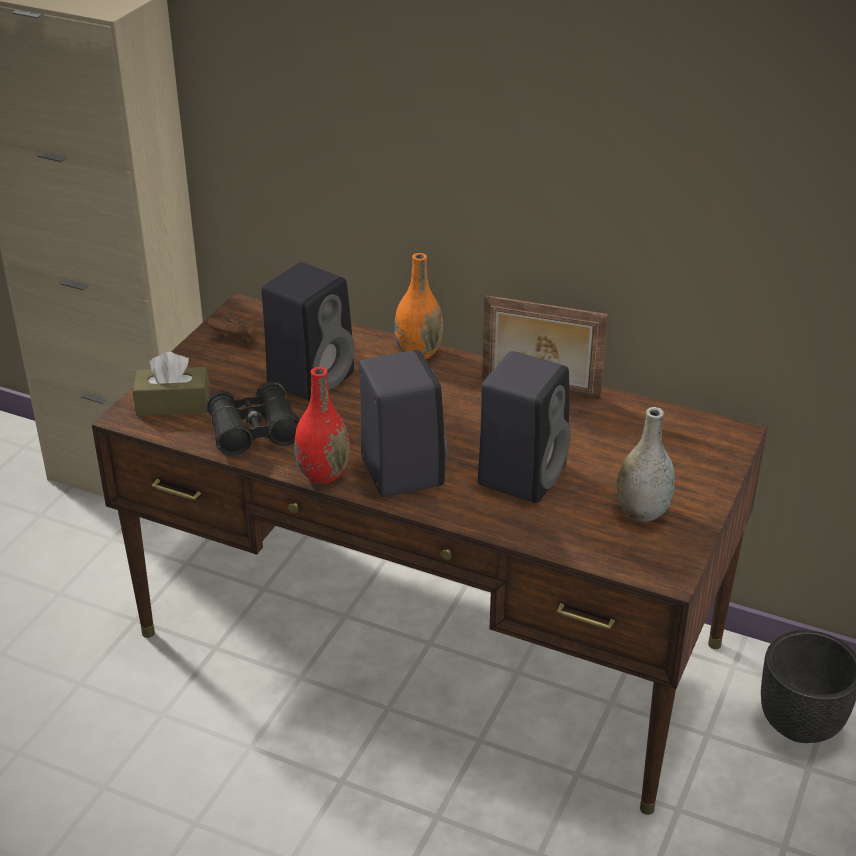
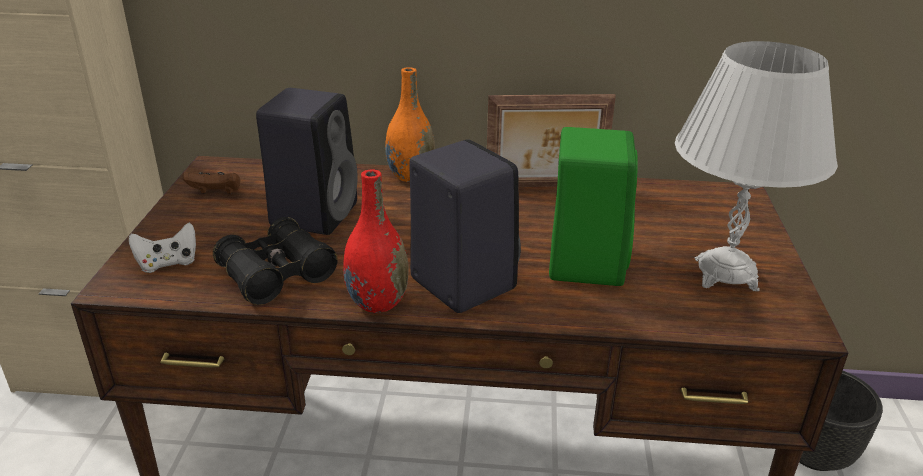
camera: 20 degrees left, 5 degrees down
brown tissue box [133,352,210,416] -> white game controller [129,223,196,273]
black speaker [478,351,571,503] -> green speaker [549,127,638,286]
grey vase [617,407,675,522] -> white table lamp [675,41,838,291]

